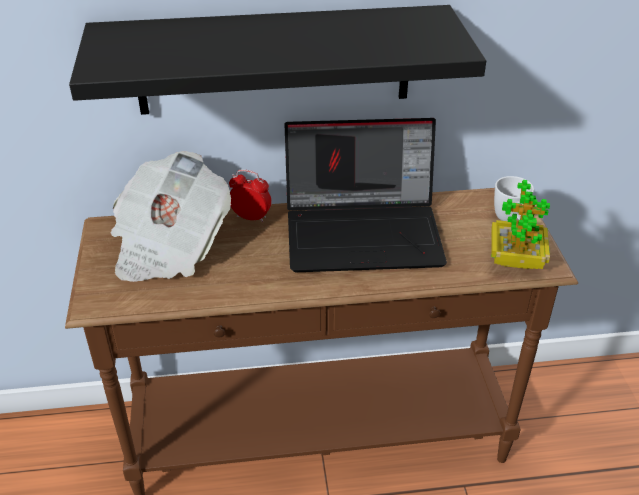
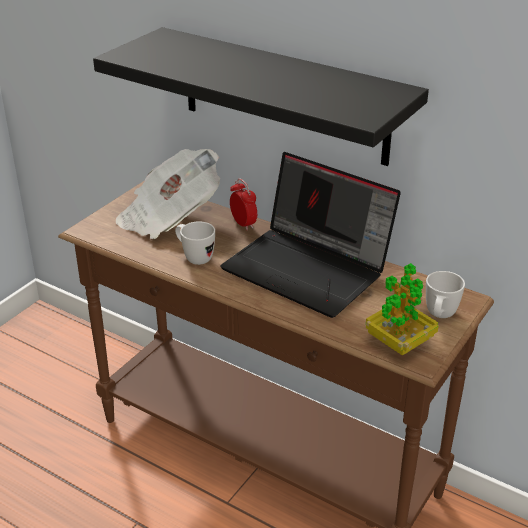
camera: 40 degrees right, 5 degrees down
none -> white mug [175,221,215,265]

